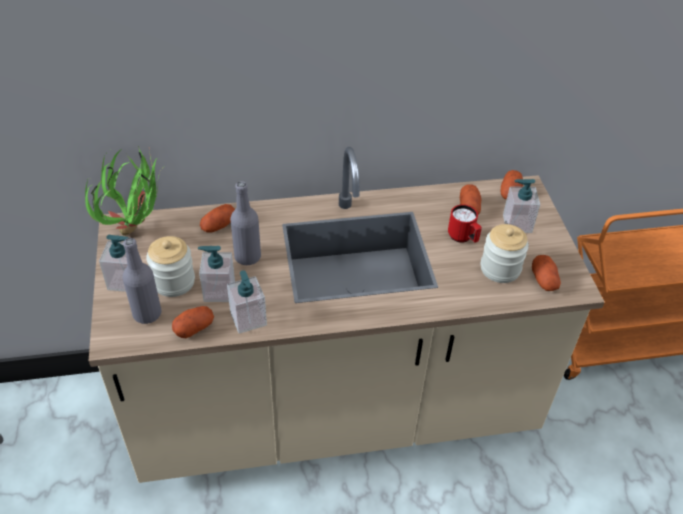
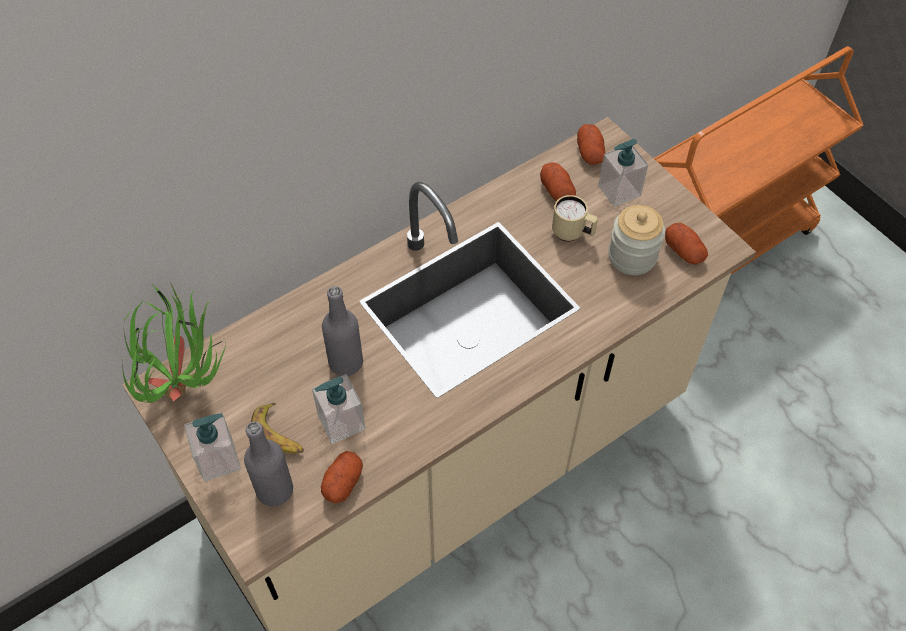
camera: 25 degrees left, 10 degrees up
jar [146,236,195,297] -> banana [251,403,304,453]
potato [200,204,235,232] -> none
soap dispenser [227,270,267,334] -> none
red mug [448,204,482,243] -> beige mug [552,195,598,242]

